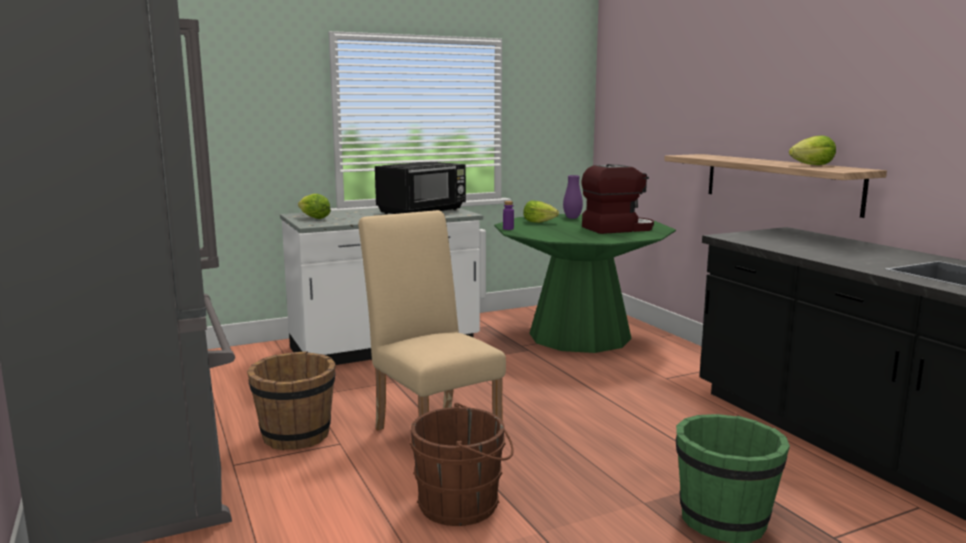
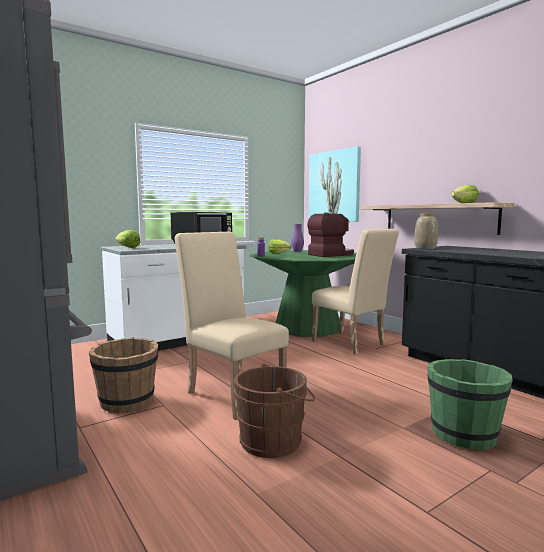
camera: 10 degrees left, 5 degrees down
none -> picture [309,146,361,222]
none -> beige chair [312,229,399,354]
none -> vase [414,213,438,249]

